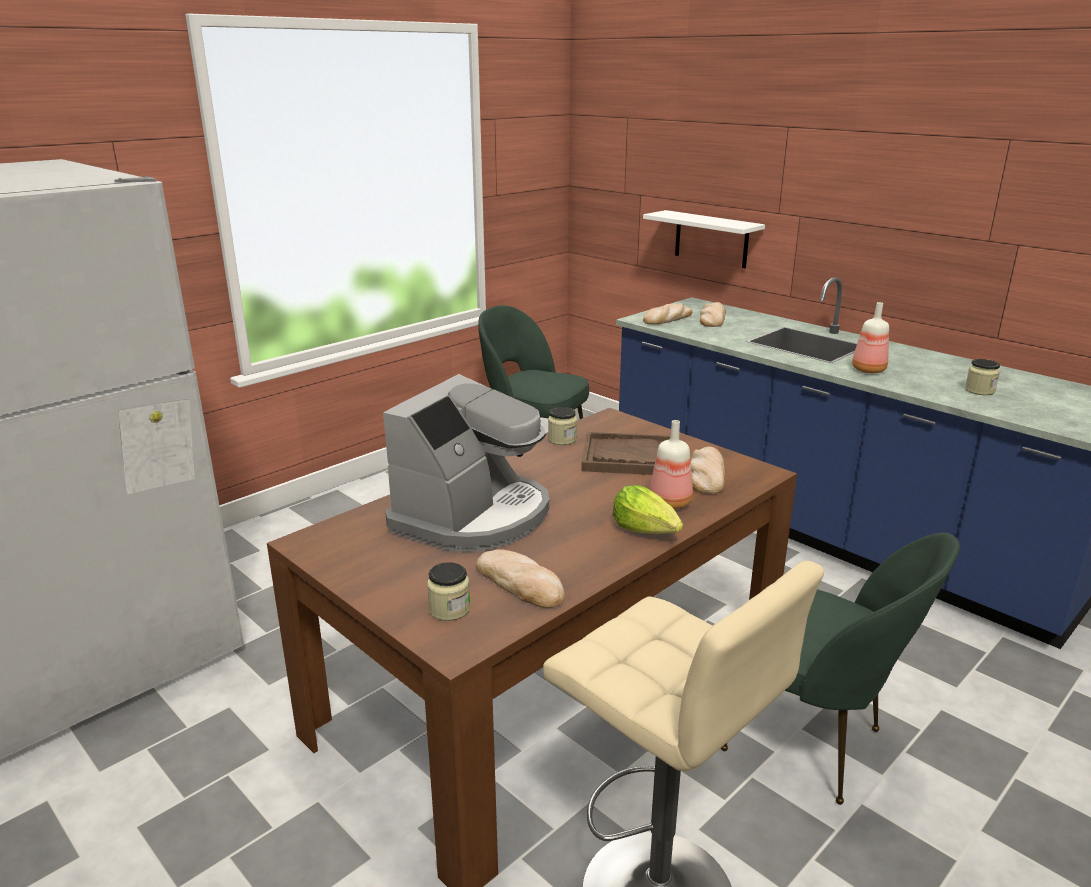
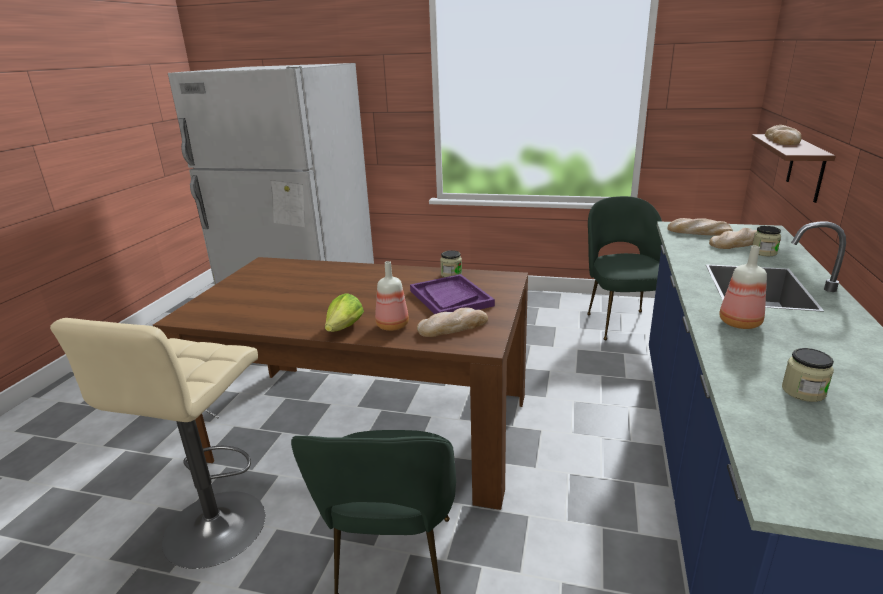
camera: 60 degrees right, 0 degrees up
coffee machine [383,374,549,552] -> none
jar [427,562,470,621] -> jar moved to [752,226,781,256]
bread [476,549,565,608] -> bread moved to [765,125,802,145]
brown tray [581,432,670,475] -> purple tray [410,274,495,314]
white shelf [643,210,765,268] -> brown shelf [751,134,836,203]

